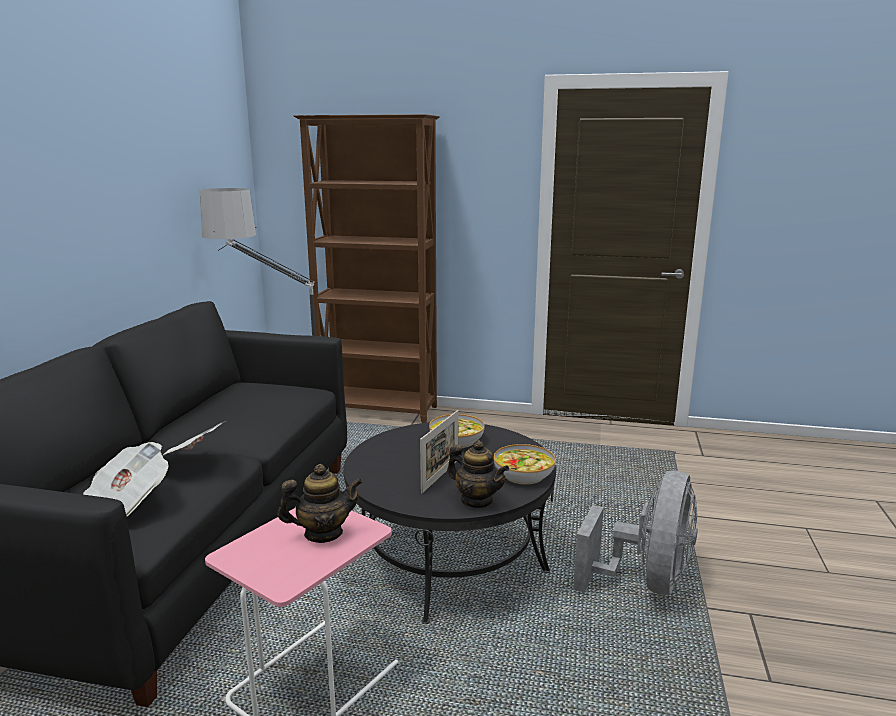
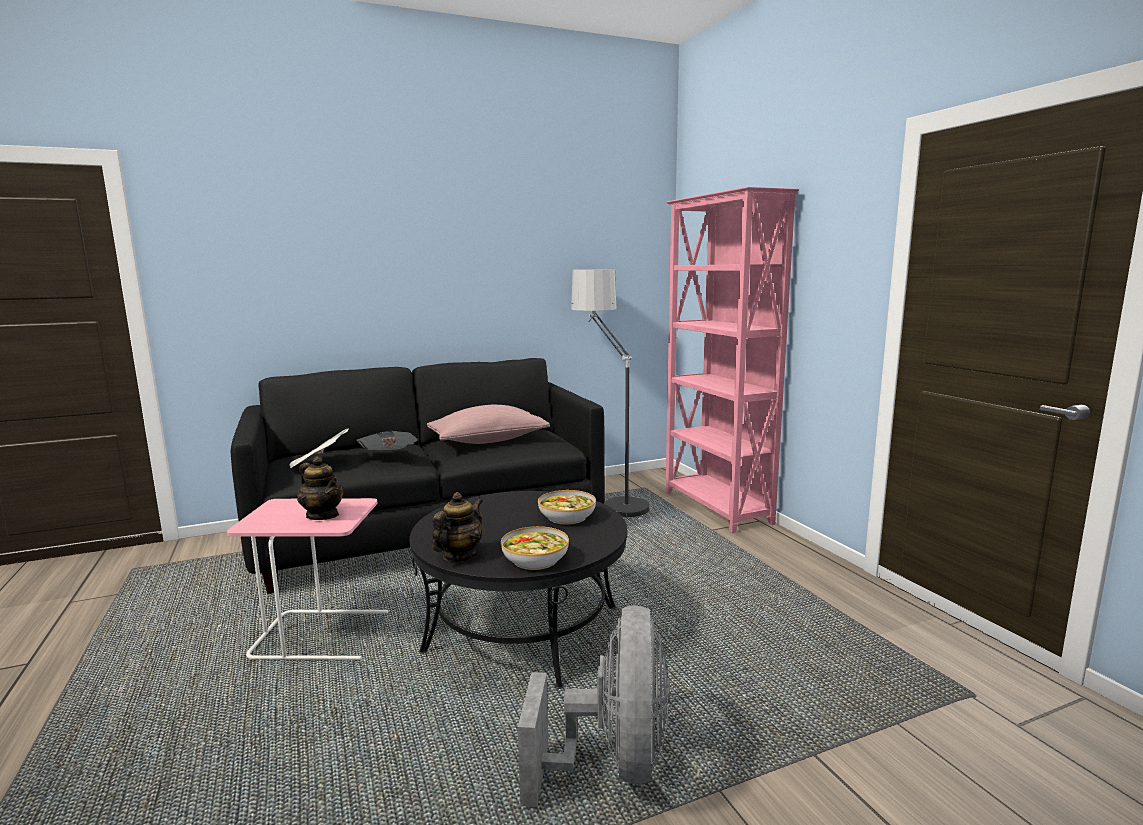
camera: 55 degrees right, 5 degrees down
brown bookcase [294,114,440,423] -> pink bookcase [665,187,799,533]
picture frame [420,410,458,493] -> none
teapot [447,440,509,508] -> teapot turned 150 degrees counterclockwise [432,492,483,561]
grey fan [573,470,698,595] -> grey fan turned 75 degrees counterclockwise [518,605,670,807]
none -> pink pillow [427,405,550,444]

